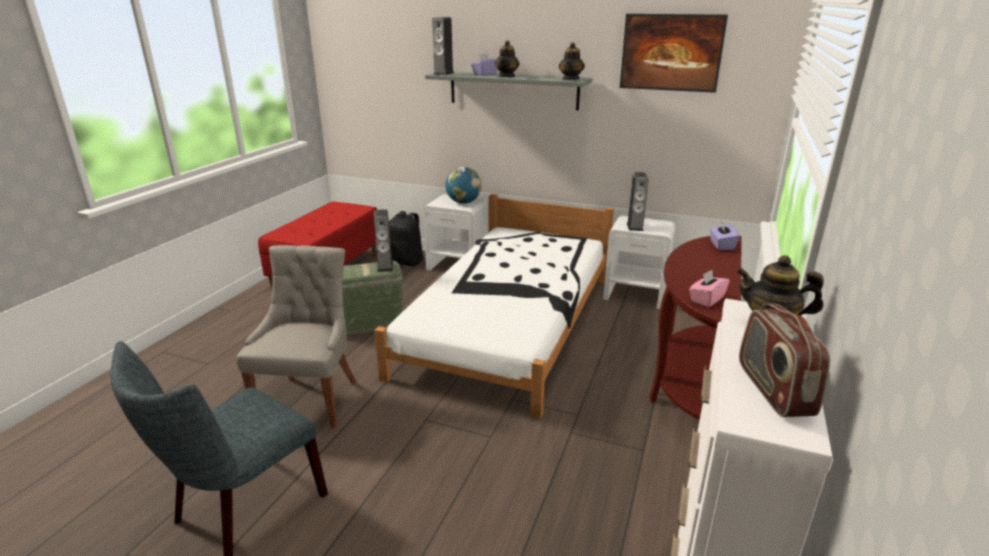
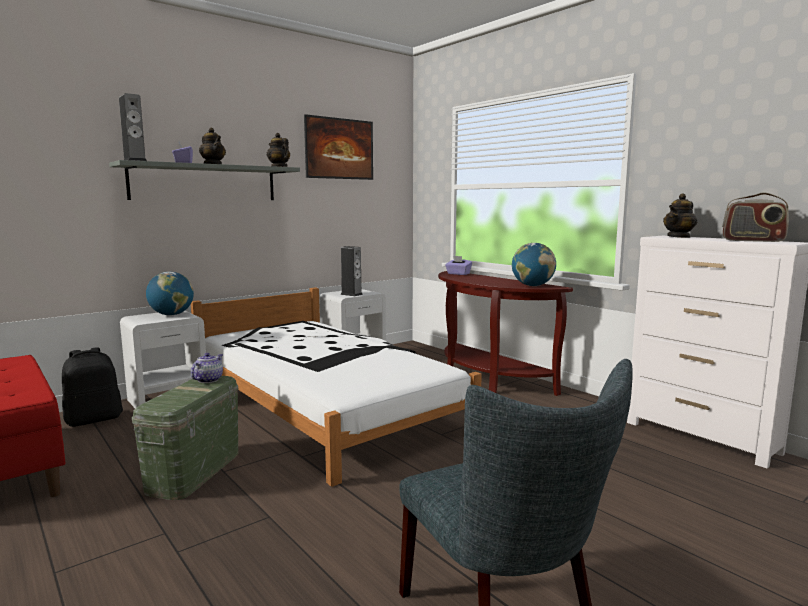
camera: 60 degrees left, 15 degrees down
grey chair [236,245,357,428] -> none
speaker [374,209,393,272] -> teapot [191,353,223,383]
pink tissue box [689,270,730,307] -> globe [512,243,556,286]

